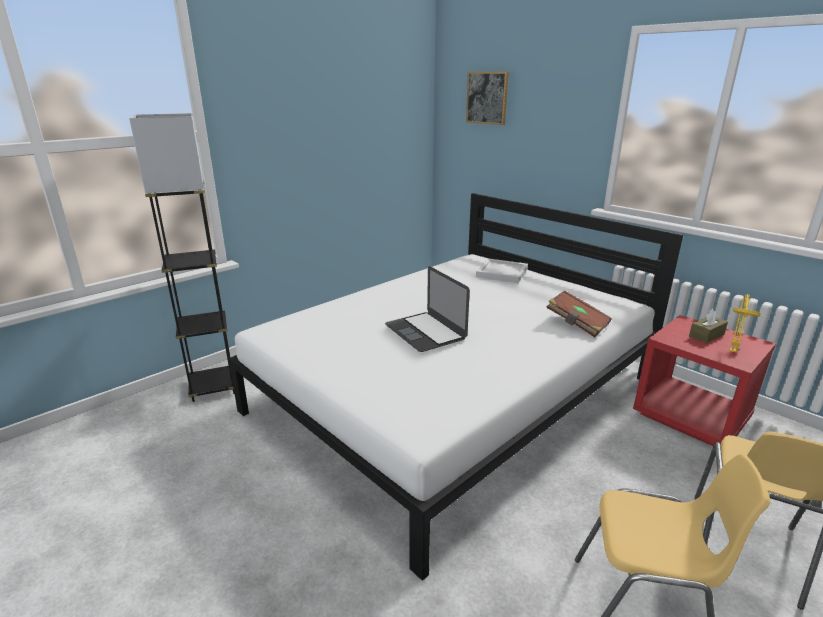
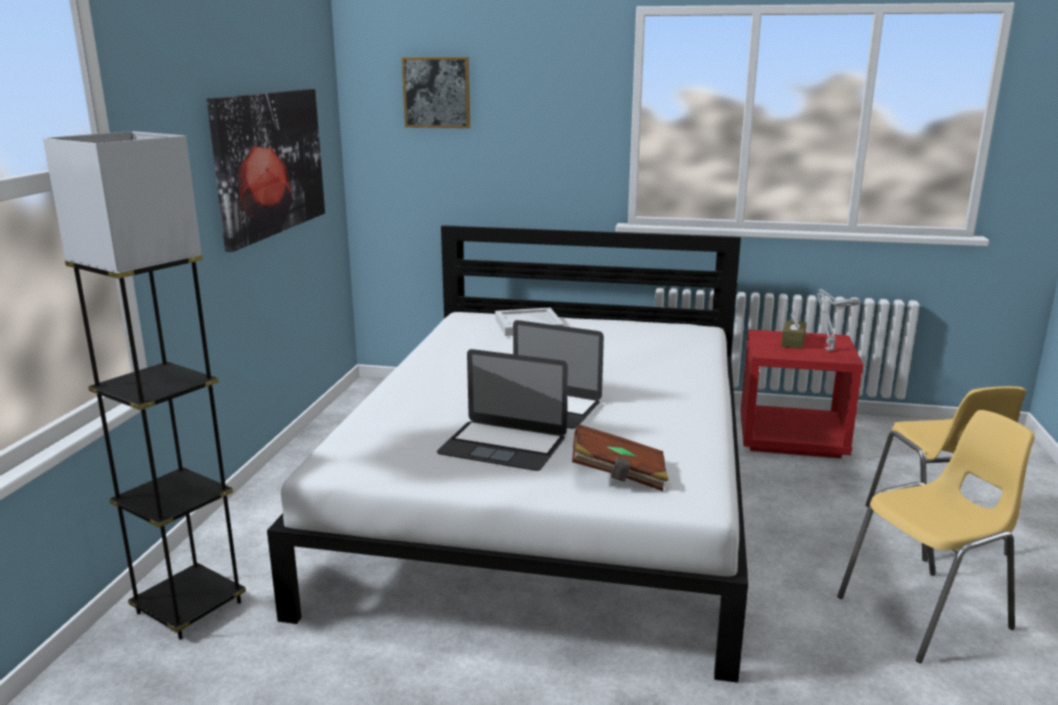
camera: 35 degrees left, 5 degrees down
brown book [546,290,612,337] -> brown book moved to [572,424,669,491]
yellow table lamp [730,294,761,353] -> grey table lamp [817,289,860,351]
none -> picture [207,89,325,252]
none -> laptop [437,349,568,471]

